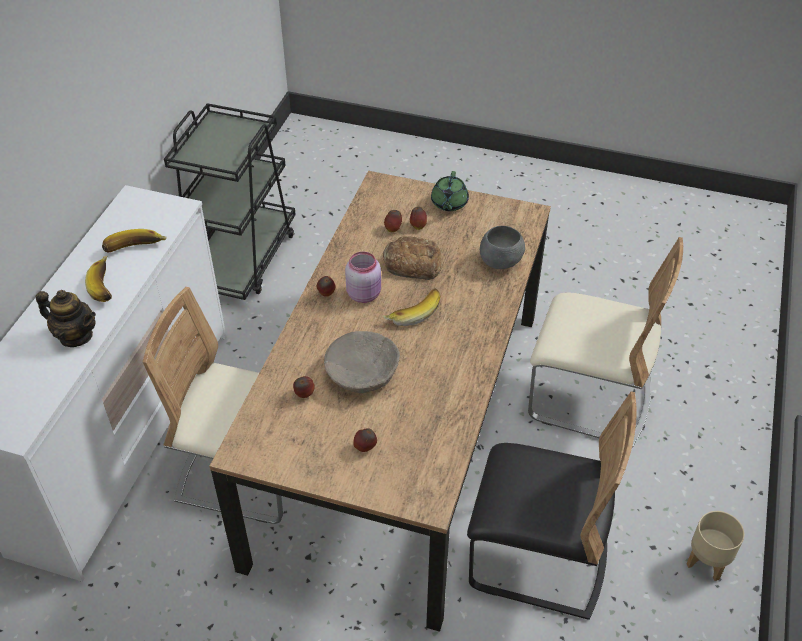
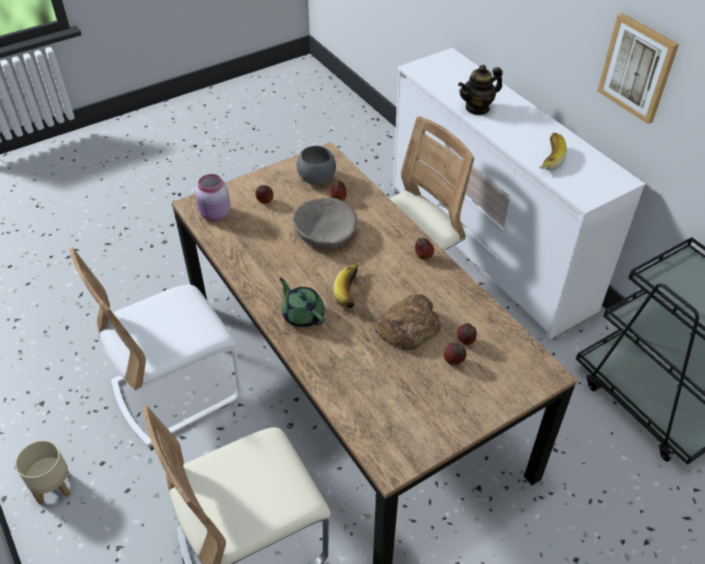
camera: 130 degrees right, 0 degrees up
banana [85,255,112,302] -> none
pink jar [345,252,381,303] -> pink jar moved to [195,174,231,222]
green teapot [431,171,469,211] -> green teapot moved to [279,278,324,327]
black chair [467,391,637,620] -> white chair [70,247,241,446]
grey bowl [480,226,525,269] -> grey bowl moved to [296,146,336,185]
none -> picture [597,13,679,124]

